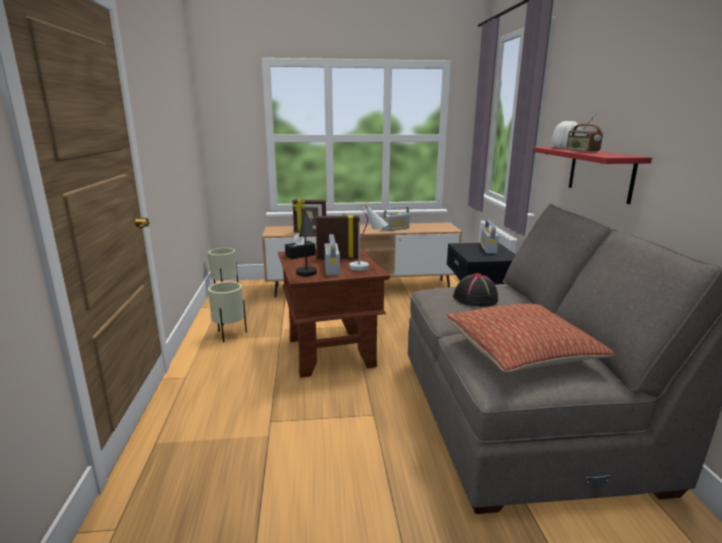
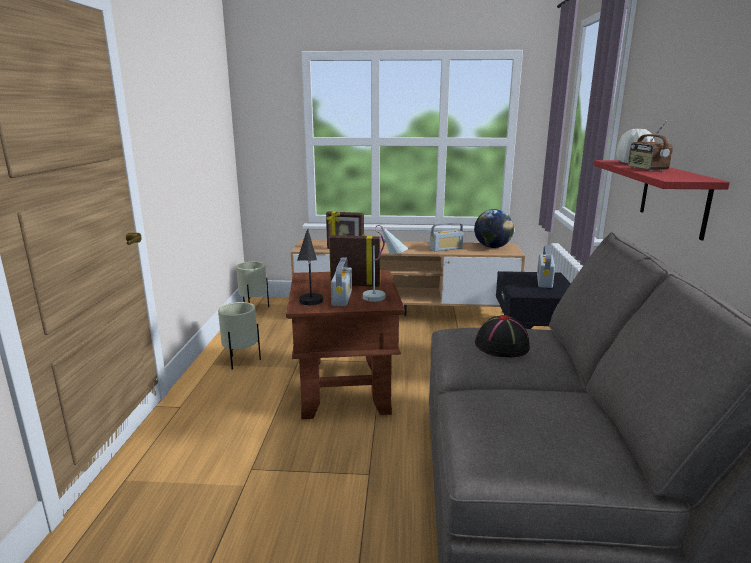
camera: 10 degrees right, 0 degrees up
black tissue box [285,233,316,259] -> none
pillow [445,304,615,372] -> none
none -> globe [474,209,514,248]

